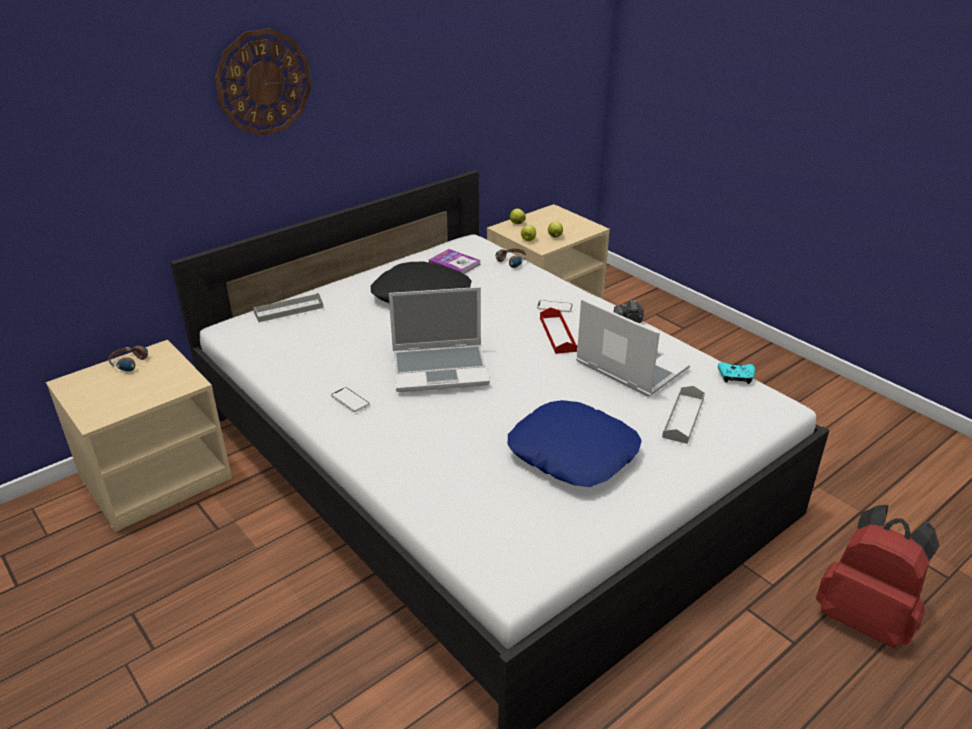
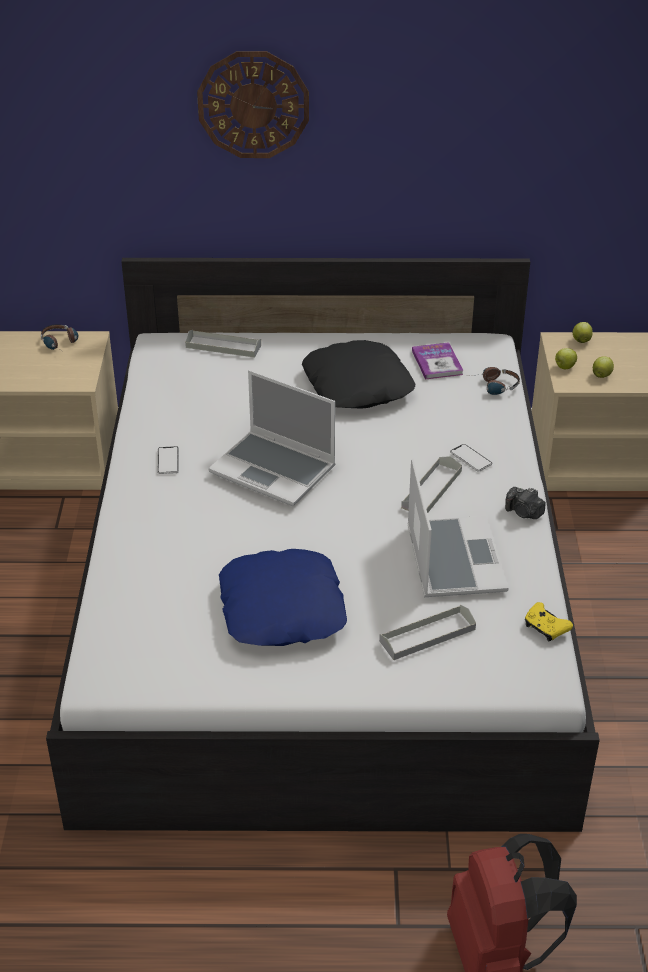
camera: 40 degrees right, 5 degrees up
red tray [540,307,577,354] -> grey tray [401,456,462,514]
turquoise game controller [718,362,755,384] -> yellow game controller [525,602,573,641]

